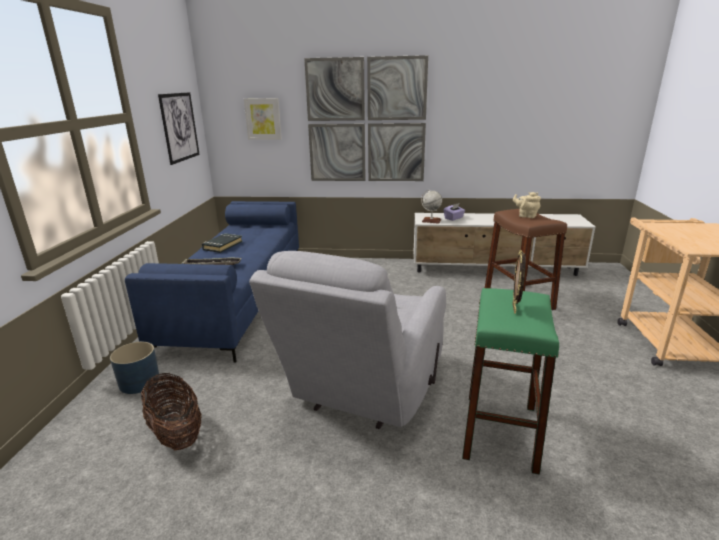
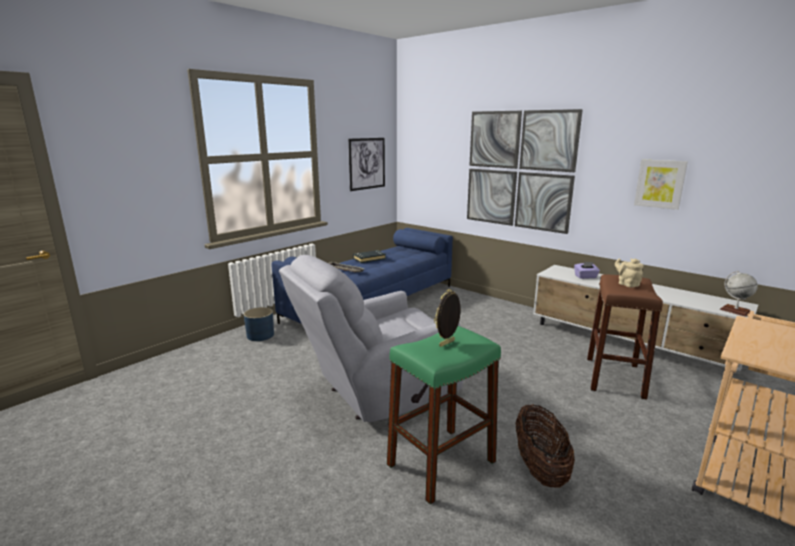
camera: 35 degrees right, 5 degrees down
basket [141,373,201,450] -> basket moved to [515,404,575,488]
picture [244,98,282,140] -> picture moved to [634,159,688,210]
globe [421,190,442,224] -> globe moved to [720,271,758,317]

